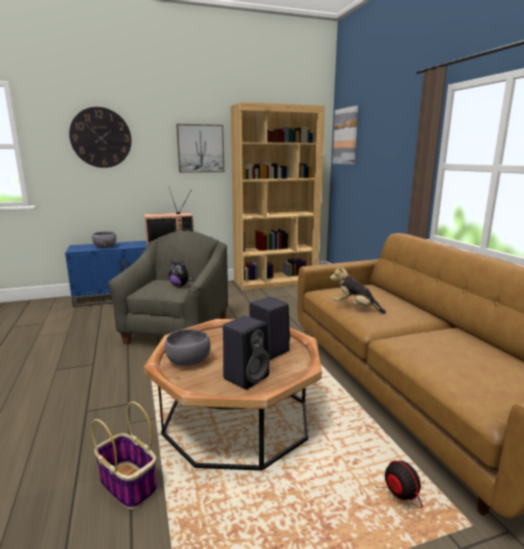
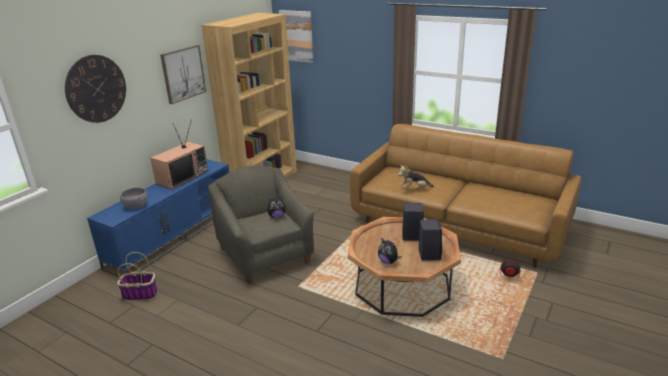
camera: 40 degrees left, 10 degrees up
basket [91,401,157,510] -> basket moved to [117,252,158,301]
grey bowl [165,329,210,366] -> plush toy [378,238,401,264]

